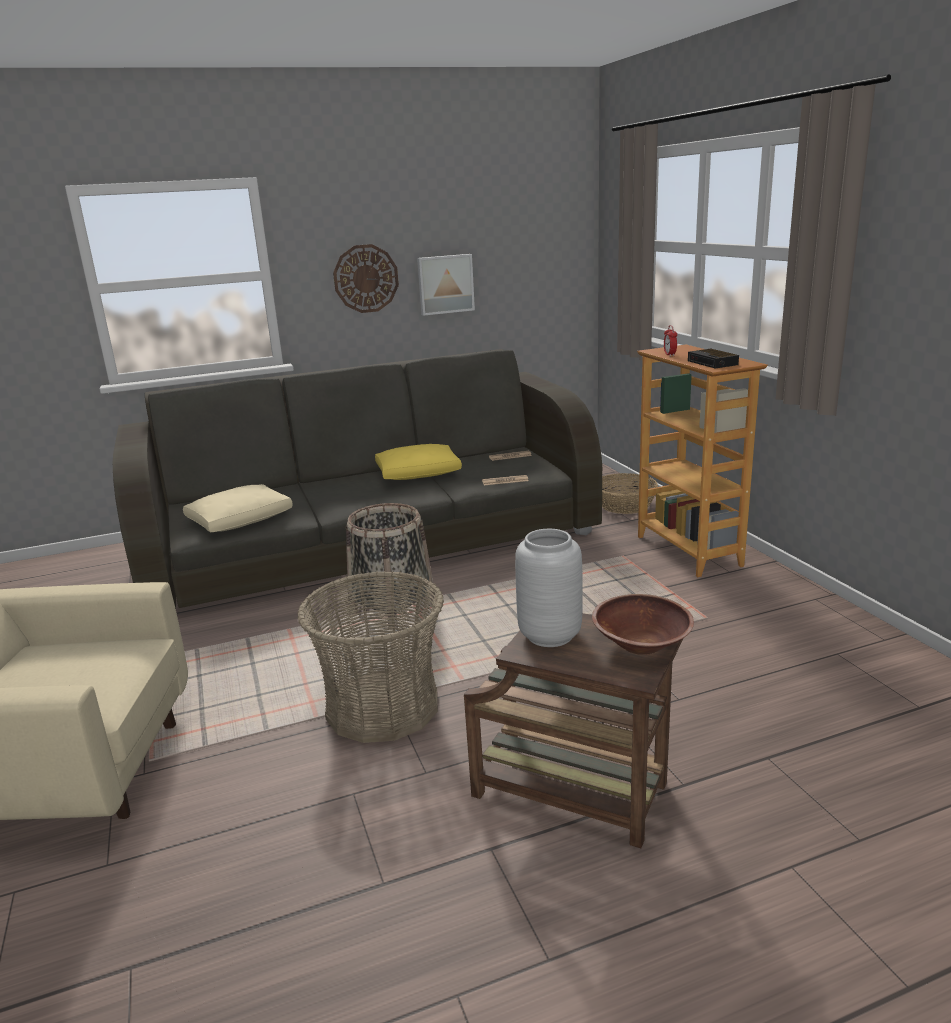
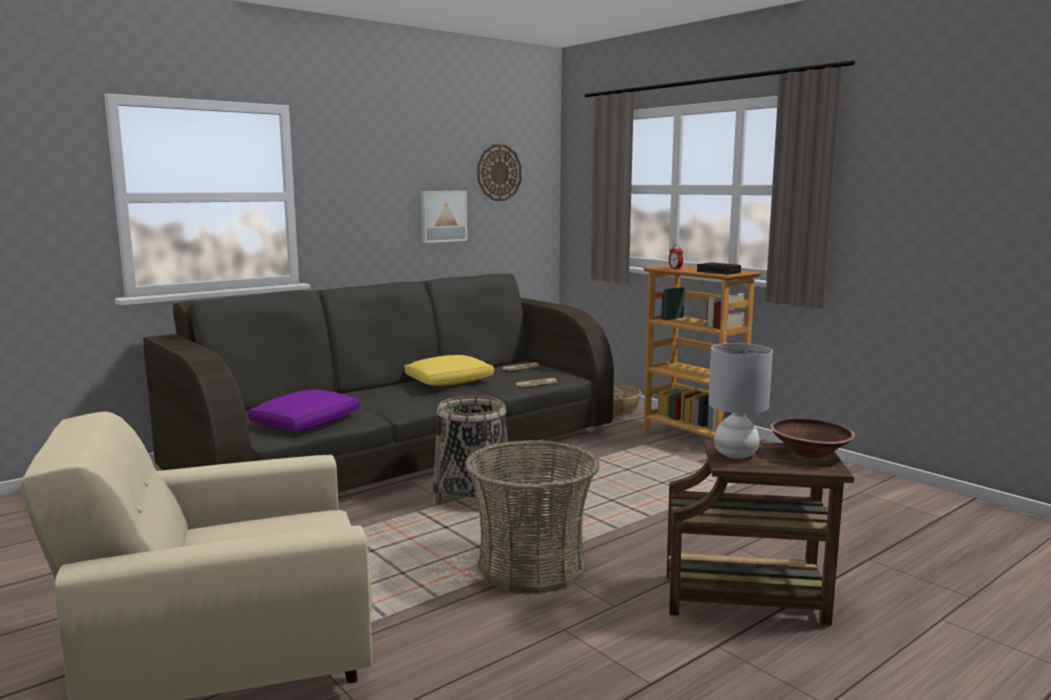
camera: 20 degrees left, 10 degrees down
beige pillow [183,484,293,532] -> purple pillow [248,390,360,431]
wall clock [333,244,399,313] -> wall clock moved to [477,144,522,201]
grey vase [515,529,583,647] -> grey table lamp [708,343,773,459]

